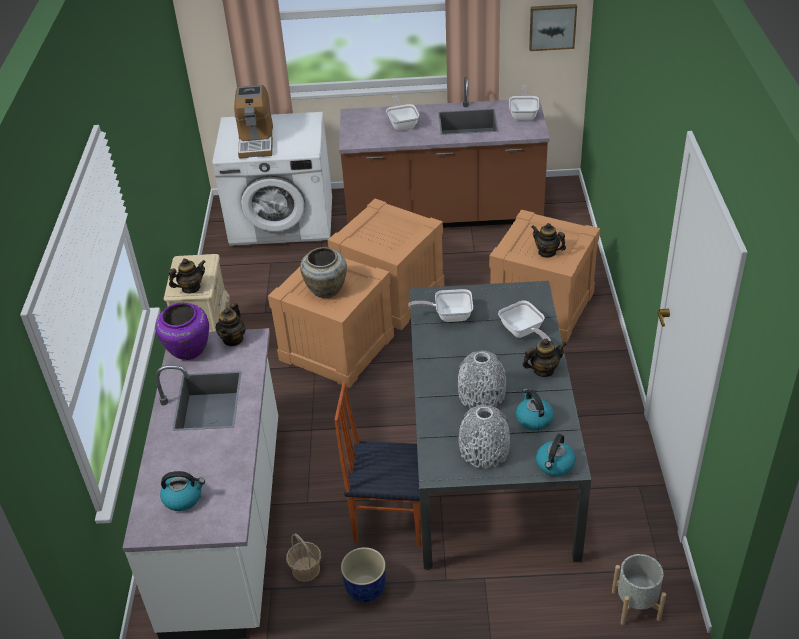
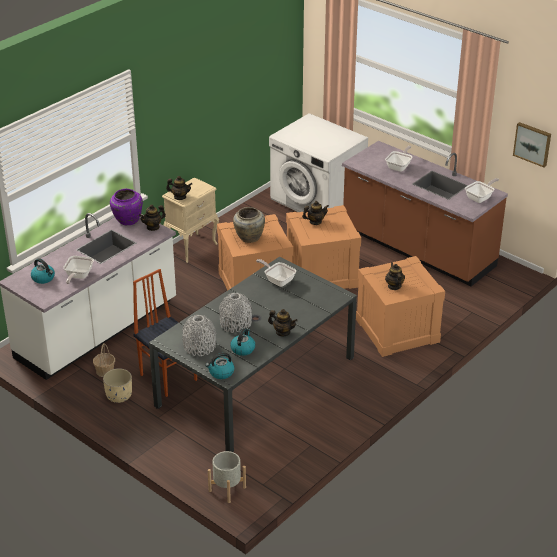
camera: 40 degrees right, 5 degrees down
coffee machine [234,85,273,159] -> none
blue planter [341,547,386,603] -> beige planter [103,368,132,403]
frying pan [498,301,551,341] -> frying pan moved to [63,256,94,284]
none -> teapot [302,201,329,225]

